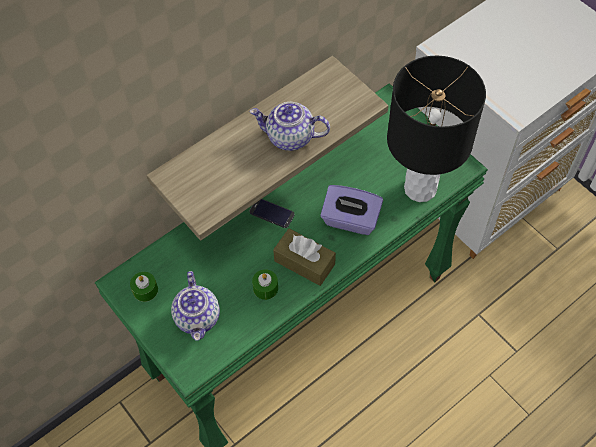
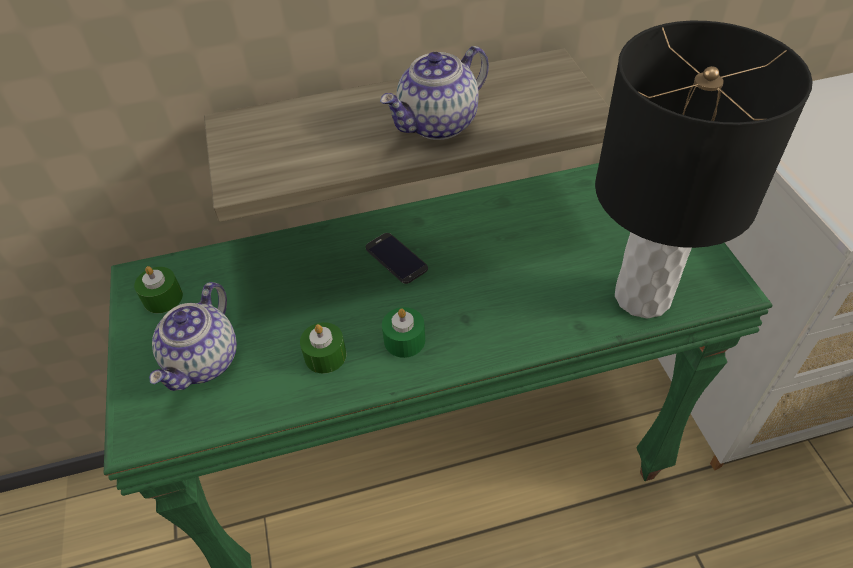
camera: 25 degrees right, 10 degrees down
teapot [250,102,330,151] -> teapot turned 75 degrees counterclockwise [380,46,489,140]
brown tissue box [273,228,336,286] -> green candle [382,307,425,358]
purple tissue box [320,185,383,235] -> none

